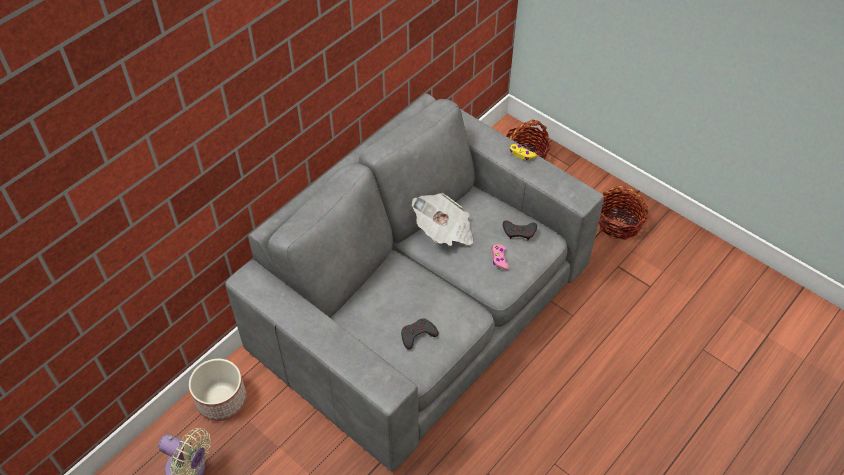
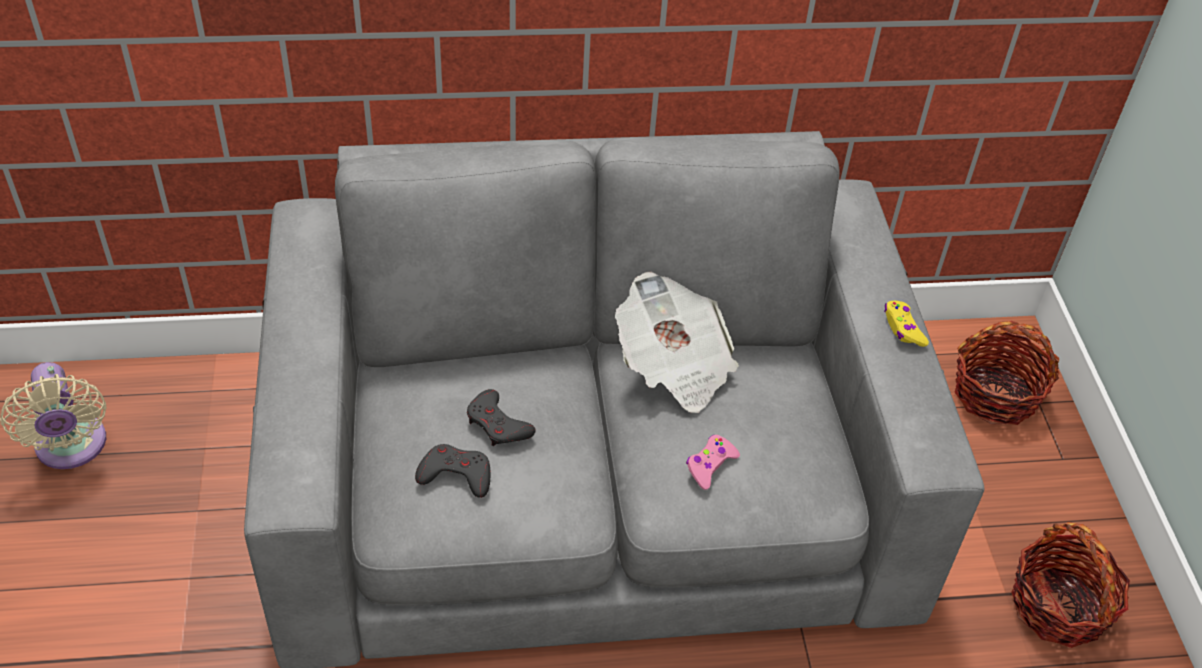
camera: 40 degrees right, 5 degrees down
planter [189,359,246,421] -> none
grey game controller [503,221,537,241] -> grey game controller moved to [467,389,536,446]

